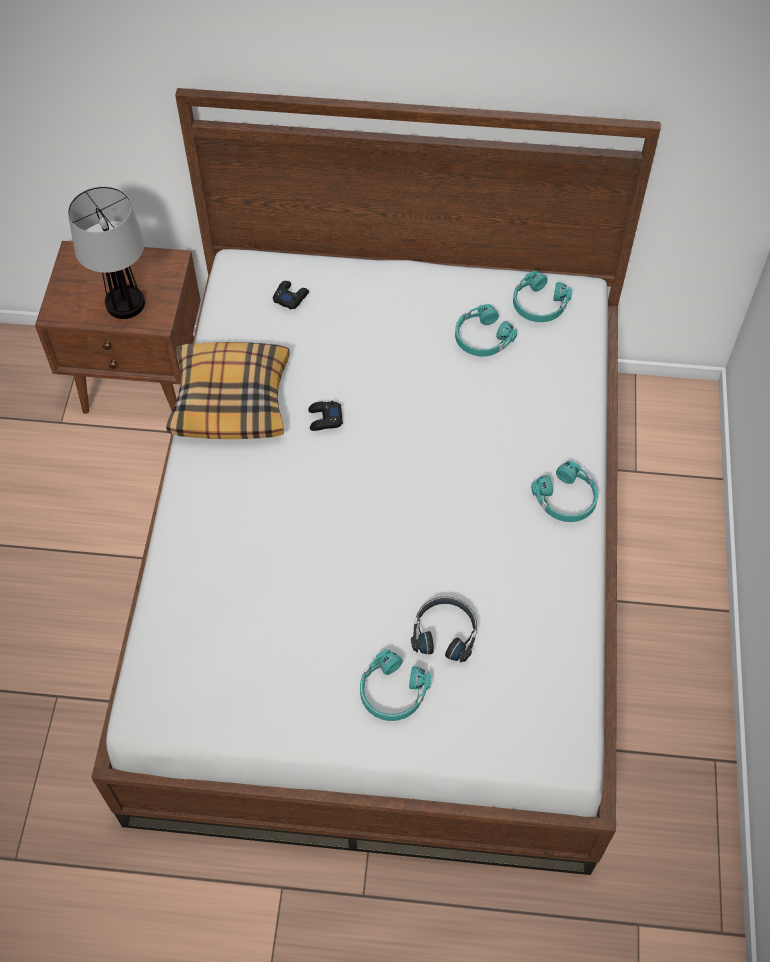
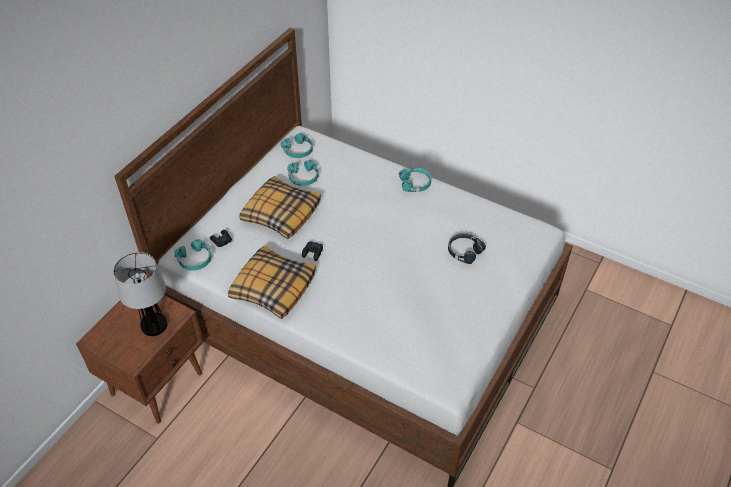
camera: 65 degrees left, 10 degrees down
turquoise headphones [360,649,431,721] -> turquoise headphones moved to [175,239,212,271]
none -> pillow [239,176,321,239]

